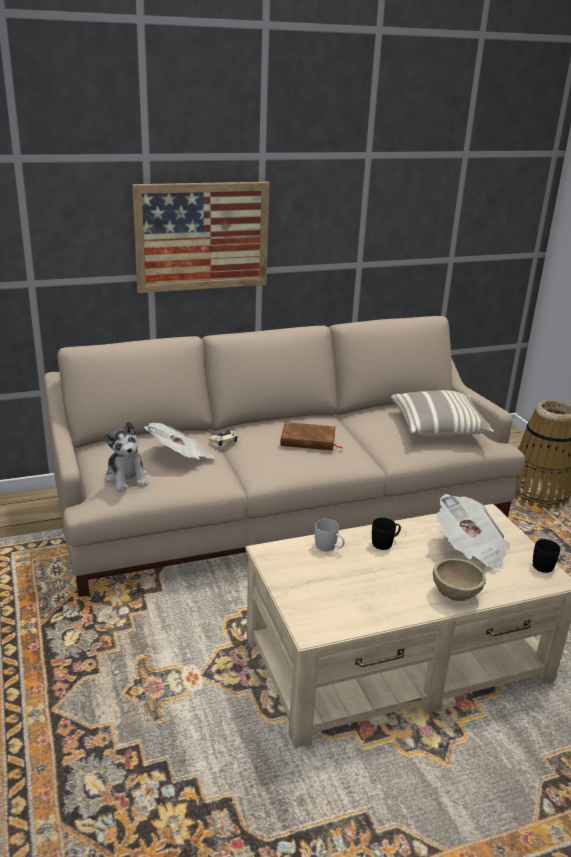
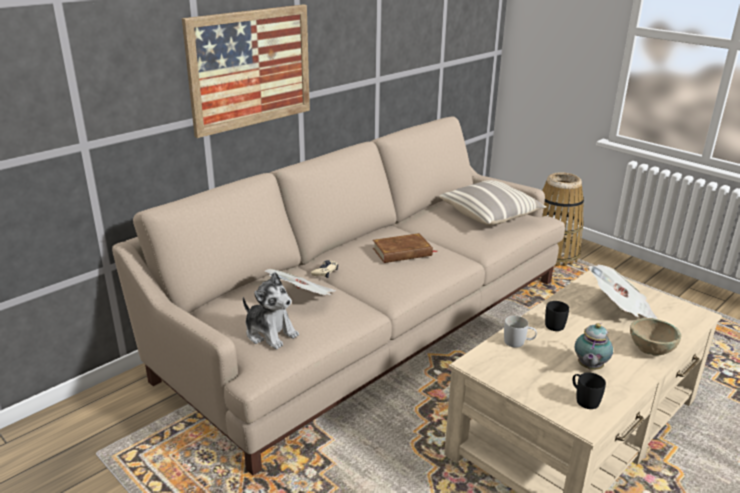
camera: 25 degrees left, 0 degrees up
black mug [533,539,560,573] -> black mug moved to [572,372,606,409]
none -> teapot [575,323,613,370]

